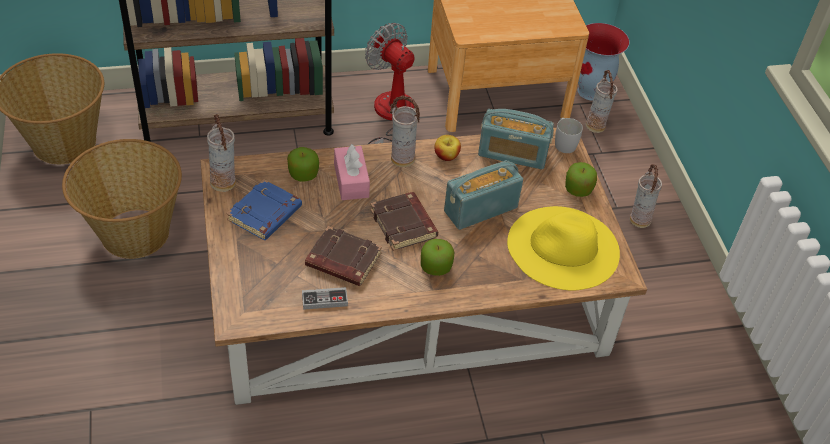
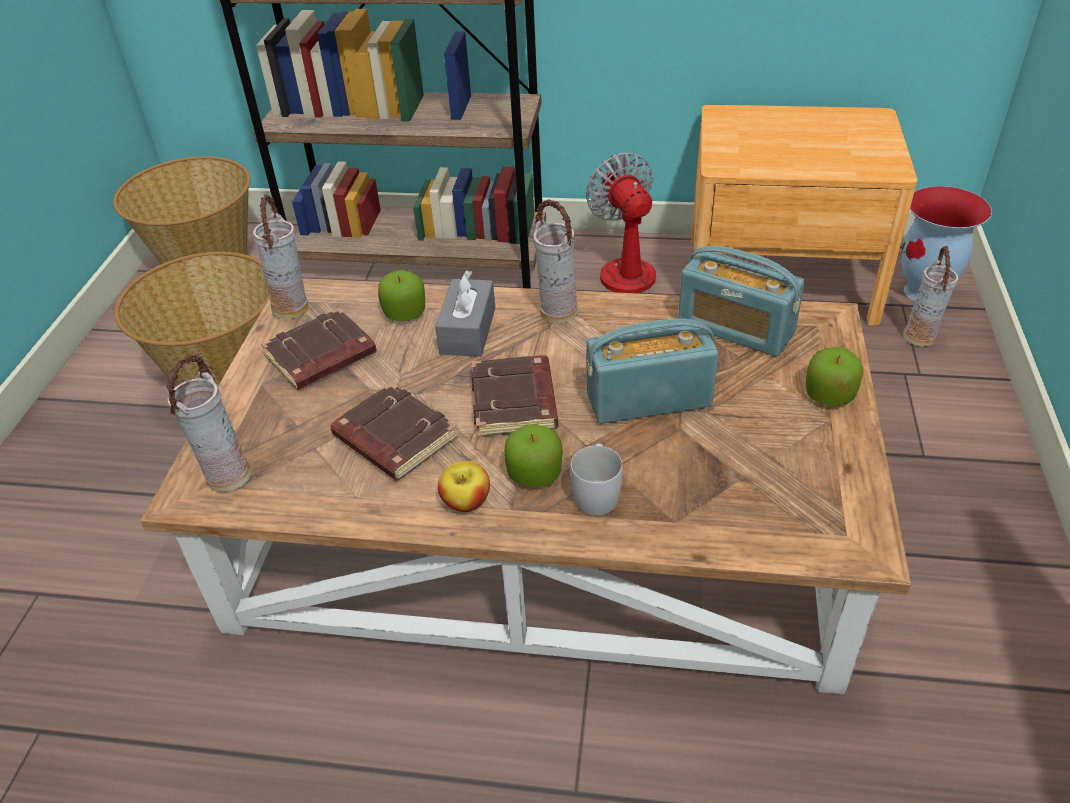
camera: 25 degrees right, 5 degrees down
blue book [226,179,302,240] -> brown book [261,308,377,390]
game controller [302,287,348,310] -> none
pink tissue box [334,144,370,200] -> grey tissue box [435,270,495,357]
apple [434,135,461,161] -> apple moved to [438,461,490,512]
yellow hat [507,206,620,291] -> none
white mug [555,118,583,153] -> white mug moved to [571,444,623,516]
vase [630,164,662,228] -> vase moved to [166,354,252,492]

